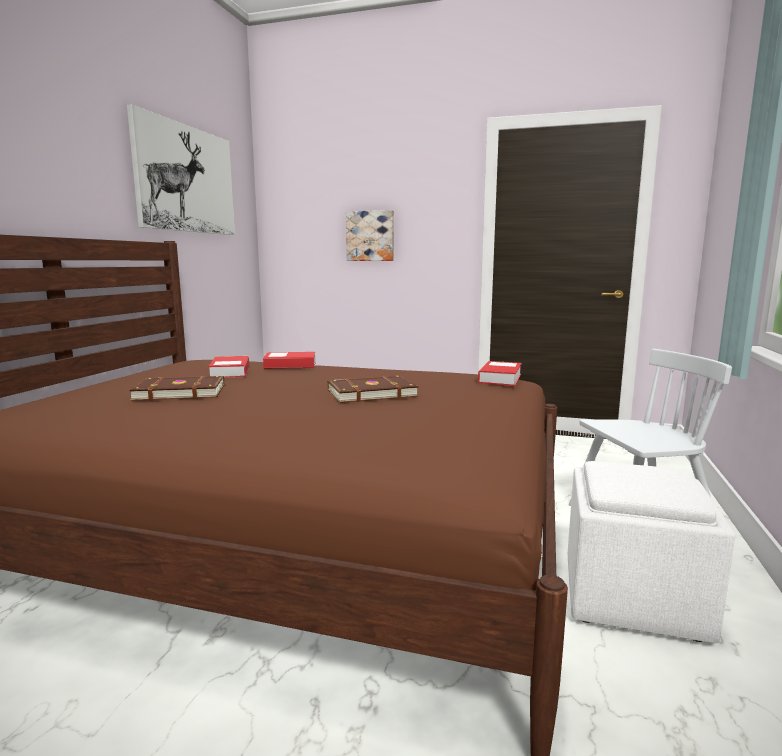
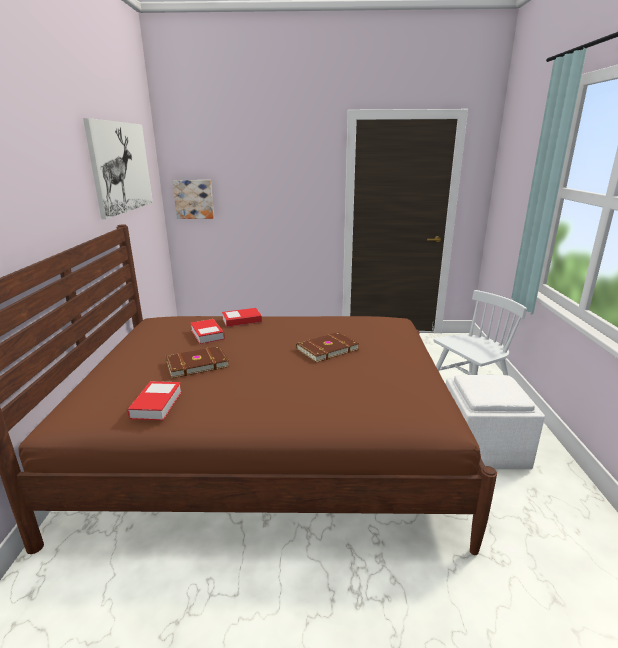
camera: 15 degrees left, 10 degrees up
picture [346,210,394,261] -> picture moved to [172,180,214,219]
book [478,361,522,386] -> book moved to [127,381,182,420]

